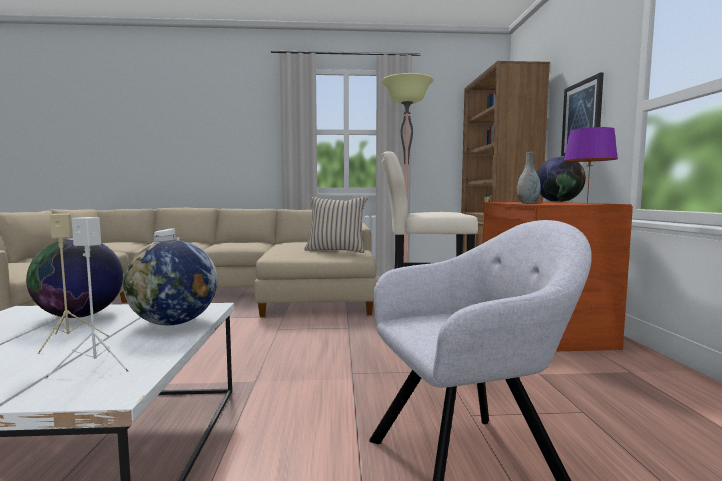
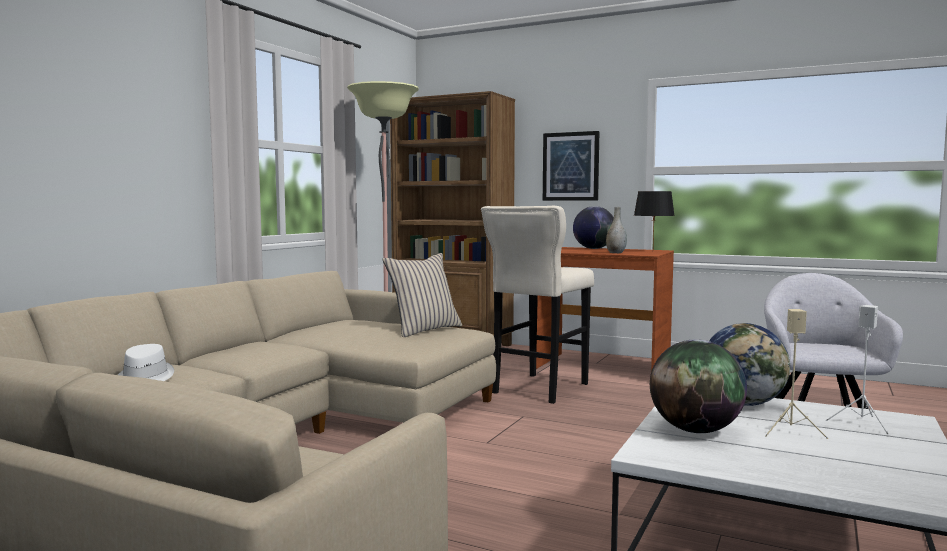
camera: 60 degrees left, 0 degrees up
purple table lamp [563,127,618,204] -> black table lamp [634,191,675,245]

